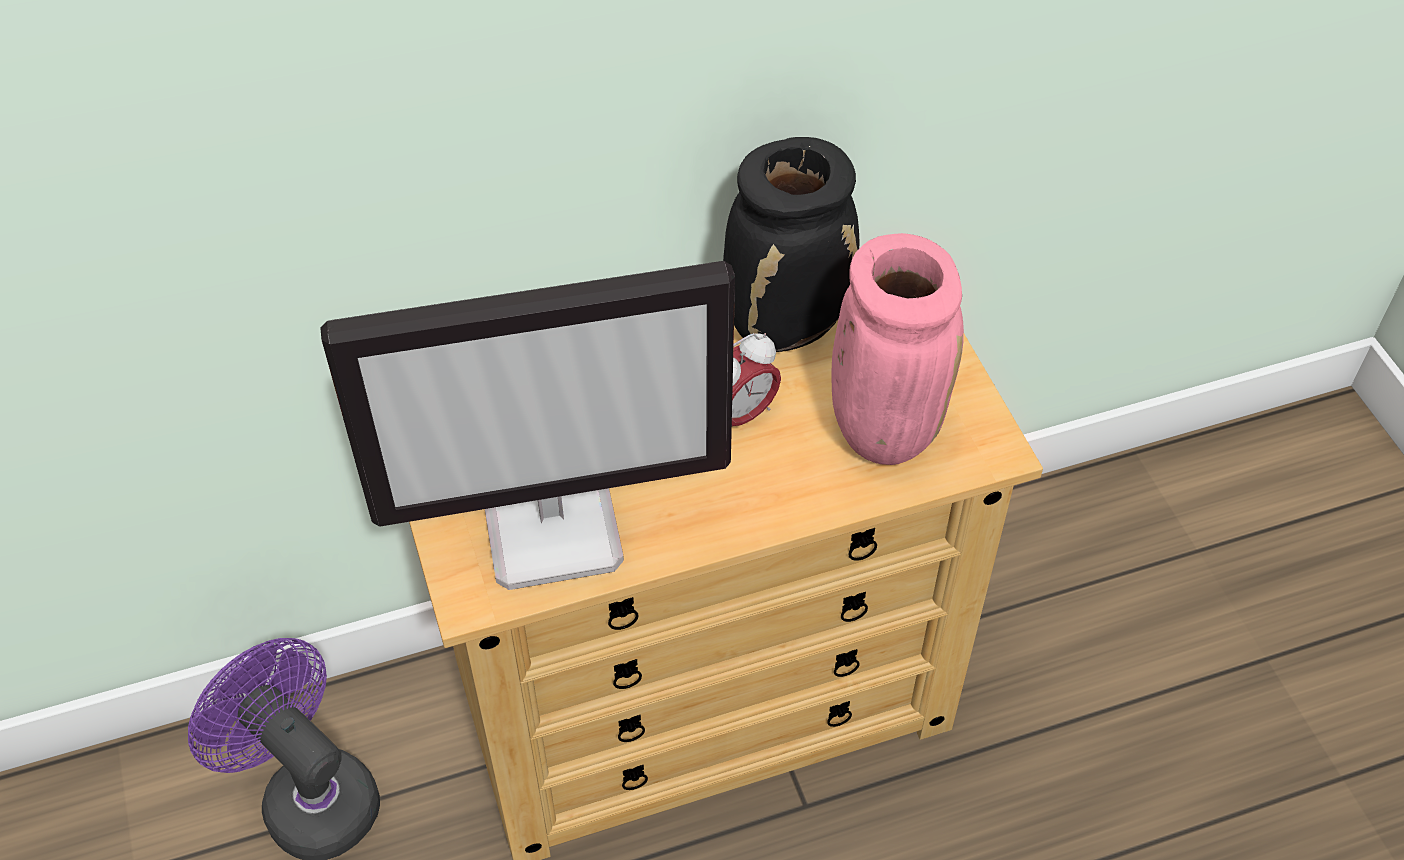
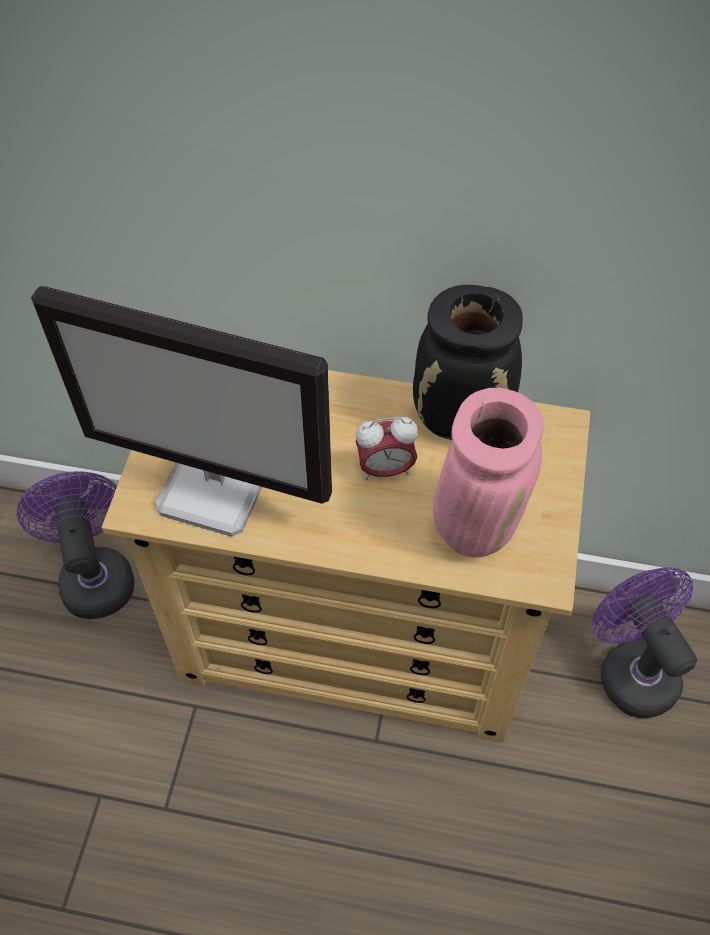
camera: 30 degrees right, 5 degrees up
none -> purple fan [592,567,697,718]

